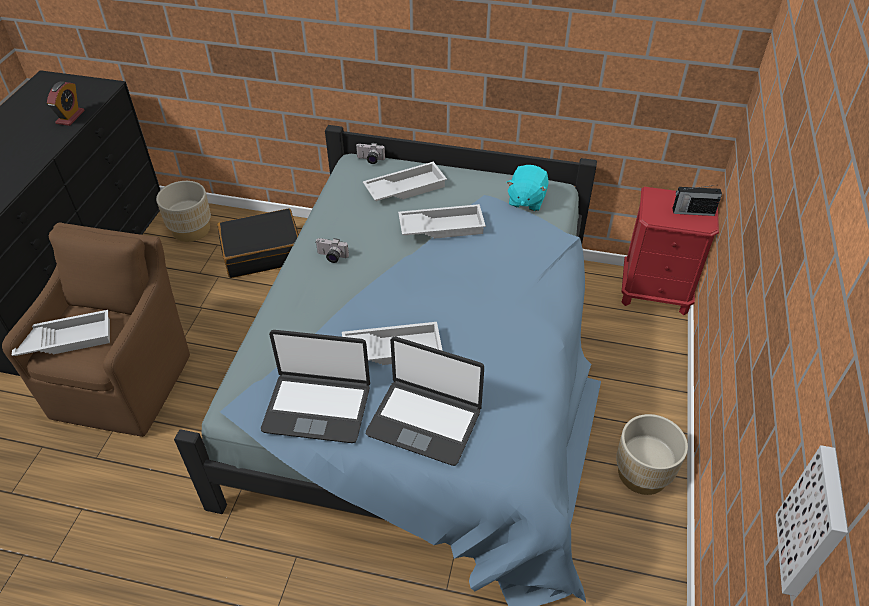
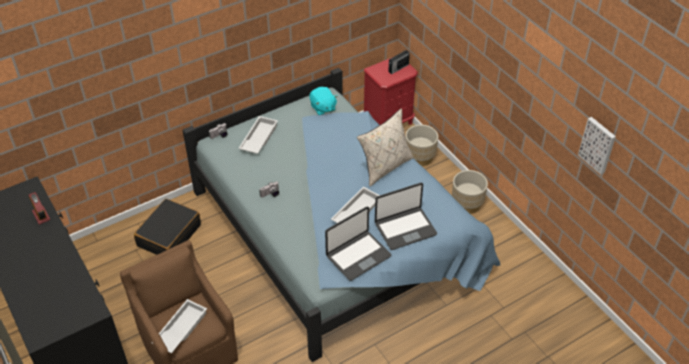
camera: 45 degrees left, 0 degrees up
beige planter [156,181,211,242] -> beige planter moved to [406,125,438,166]
white tray [398,204,486,239] -> none
none -> beige pillow [357,108,414,187]

